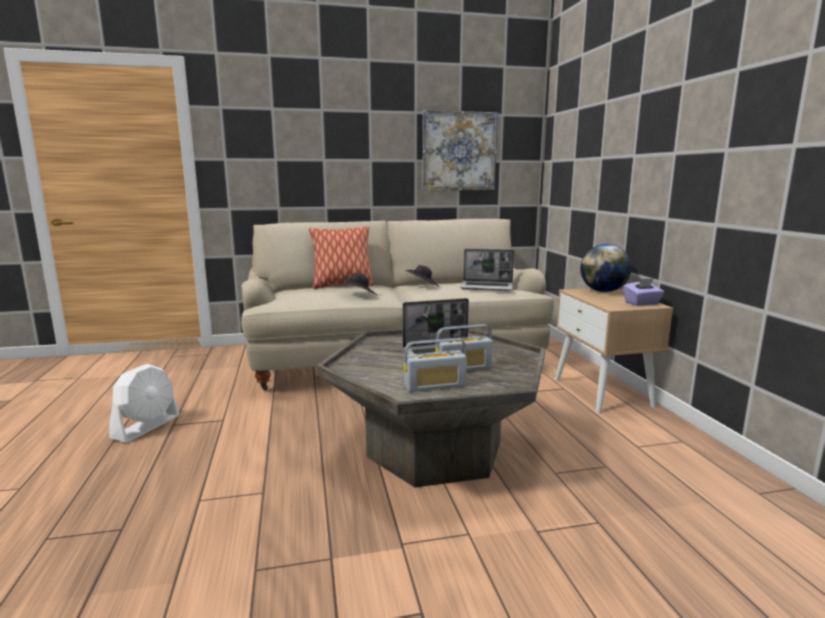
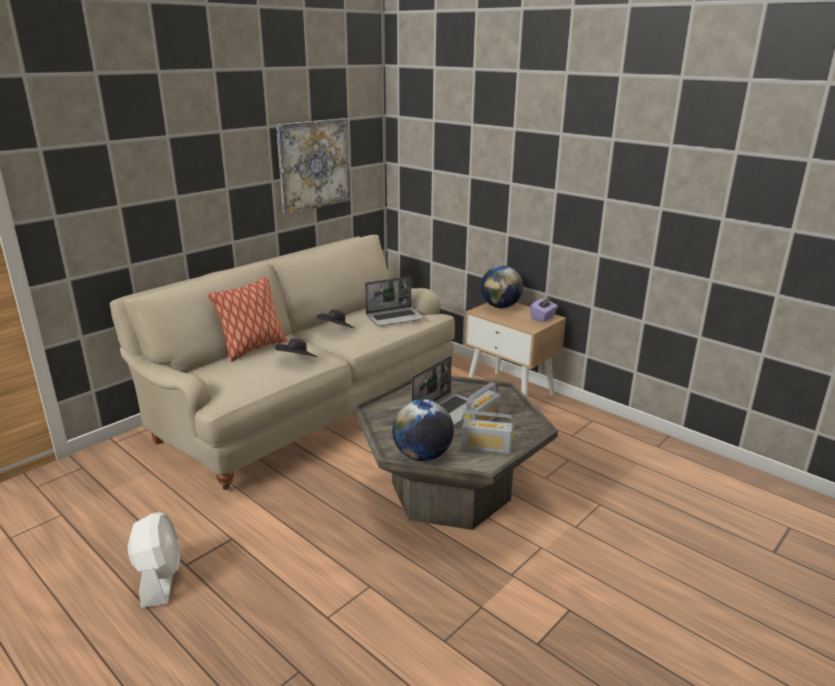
camera: 35 degrees left, 10 degrees up
radio [404,338,467,392] -> radio turned 60 degrees clockwise [461,410,514,454]
none -> globe [392,399,454,461]

